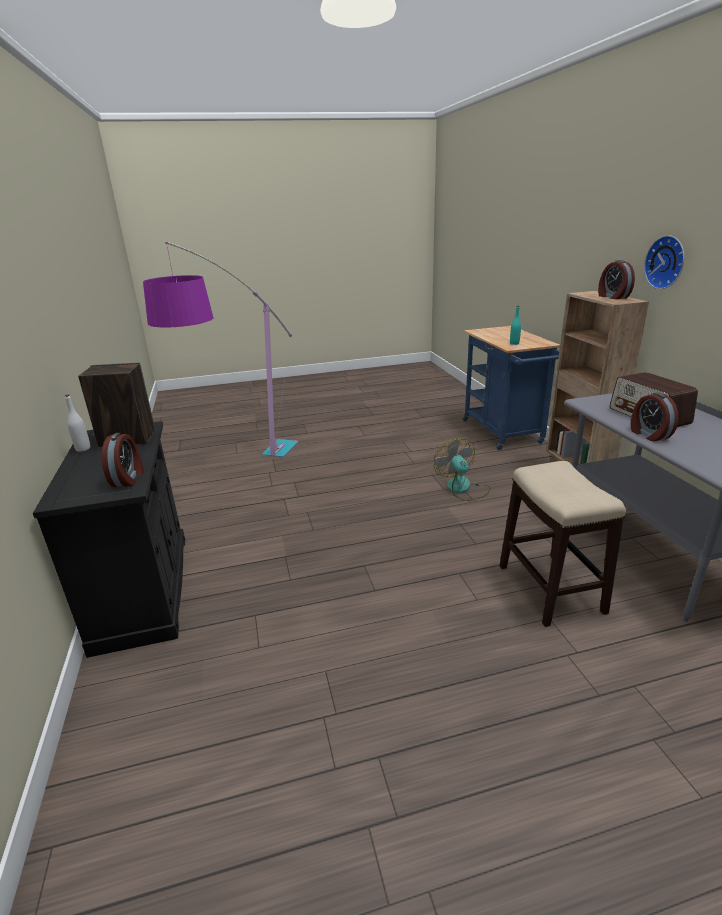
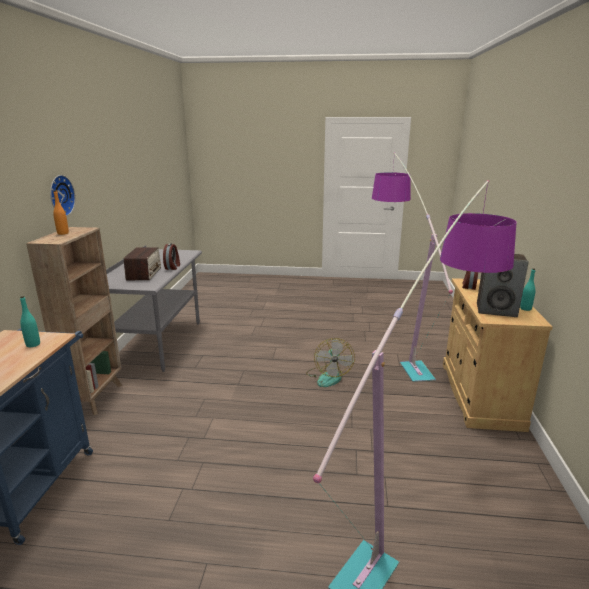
camera: 160 degrees left, 5 degrees down
black cabinet [33,421,185,658] -> beige cabinet [443,278,553,432]
white bottle [65,394,90,451] -> turquoise bottle [520,268,535,311]
fan [434,438,491,501] -> fan moved to [306,338,355,387]
stool [500,461,626,627] -> none
alarm clock [598,260,635,299] -> orange bottle [53,190,69,235]
none -> floor lamp [372,152,453,382]

